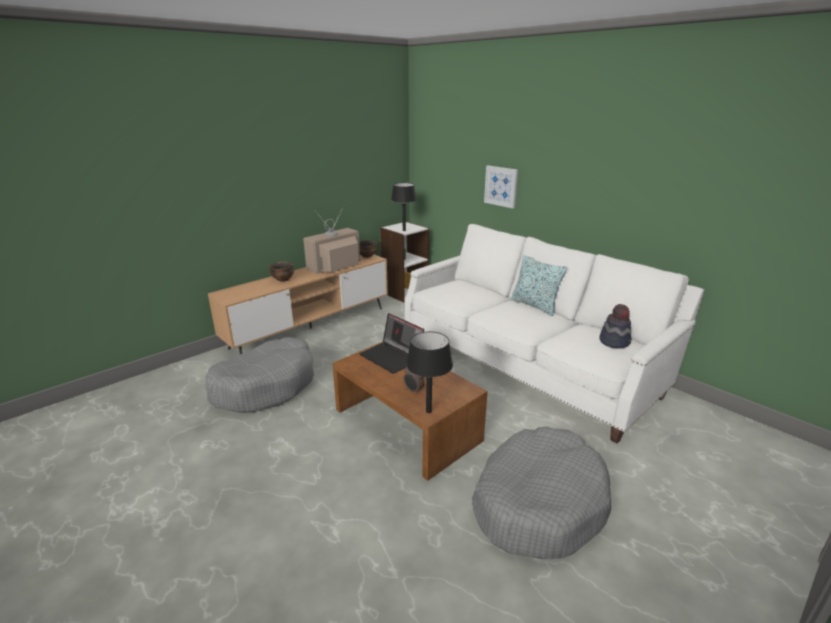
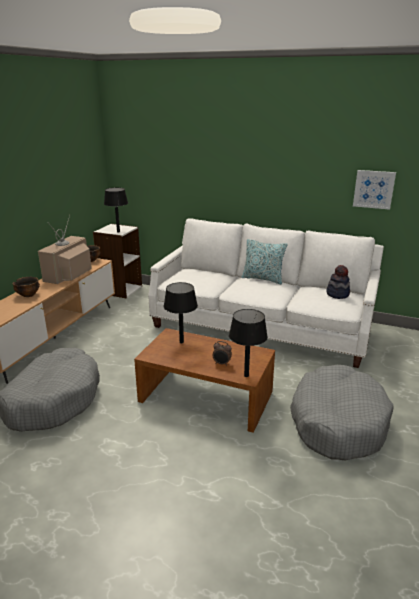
camera: 25 degrees left, 0 degrees up
laptop [359,313,424,374] -> black table lamp [164,282,198,343]
picture [484,166,518,208] -> picture moved to [353,170,396,210]

